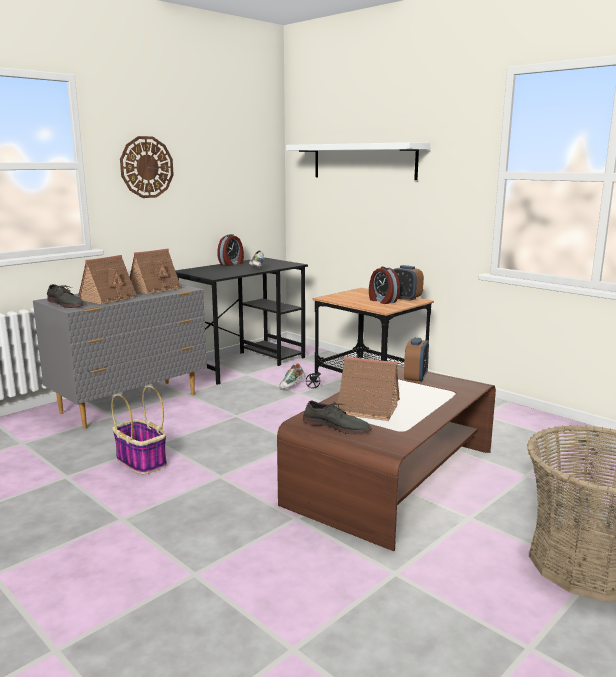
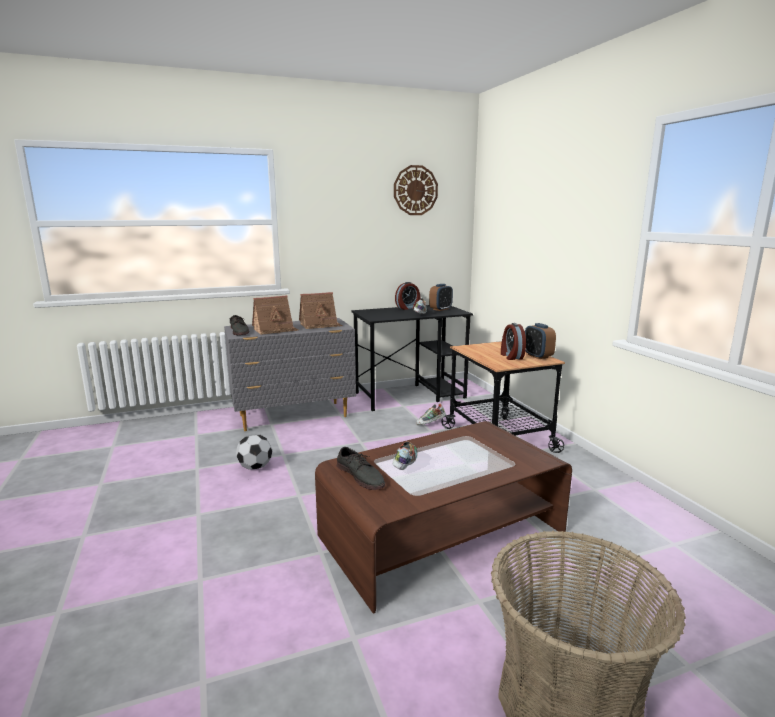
camera: 25 degrees right, 0 degrees up
basket [111,386,167,474] -> football [236,435,272,470]
wall clock [120,136,174,198] -> wall clock moved to [394,165,438,215]
white shelf [286,142,430,180] -> none
toy house [335,356,400,421] -> shoe [393,441,417,470]
alarm clock [404,337,429,383] -> alarm clock moved to [429,284,453,311]

